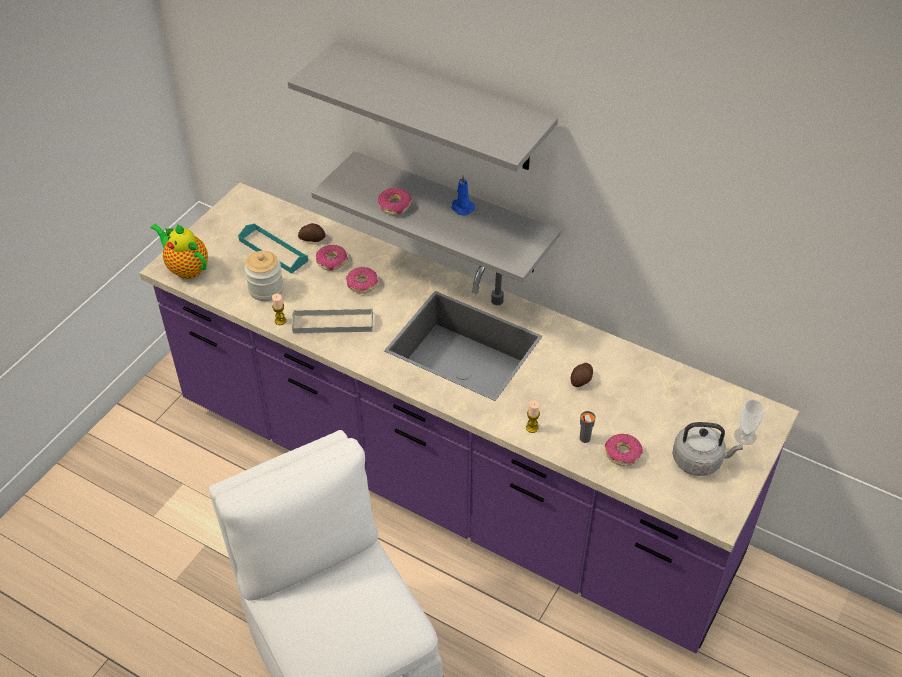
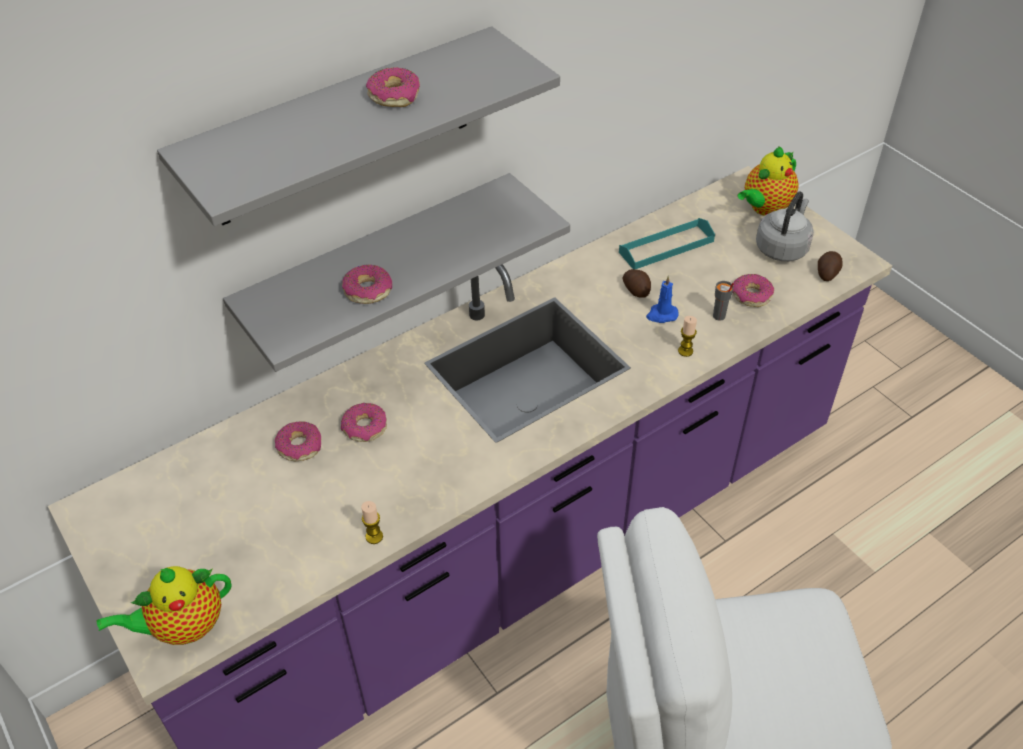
camera: 65 degrees left, 0 degrees up
turquoise tray [238,223,308,274] -> turquoise tray moved to [619,218,715,269]
jar [244,251,284,301] -> none
grey tray [292,308,373,333] -> none
potato [298,223,325,242] -> potato moved to [818,251,843,281]
blue candle [451,175,475,216] -> blue candle moved to [646,276,679,323]
cup [734,399,765,445] -> teapot [738,146,799,216]
none -> donut [366,67,420,107]

